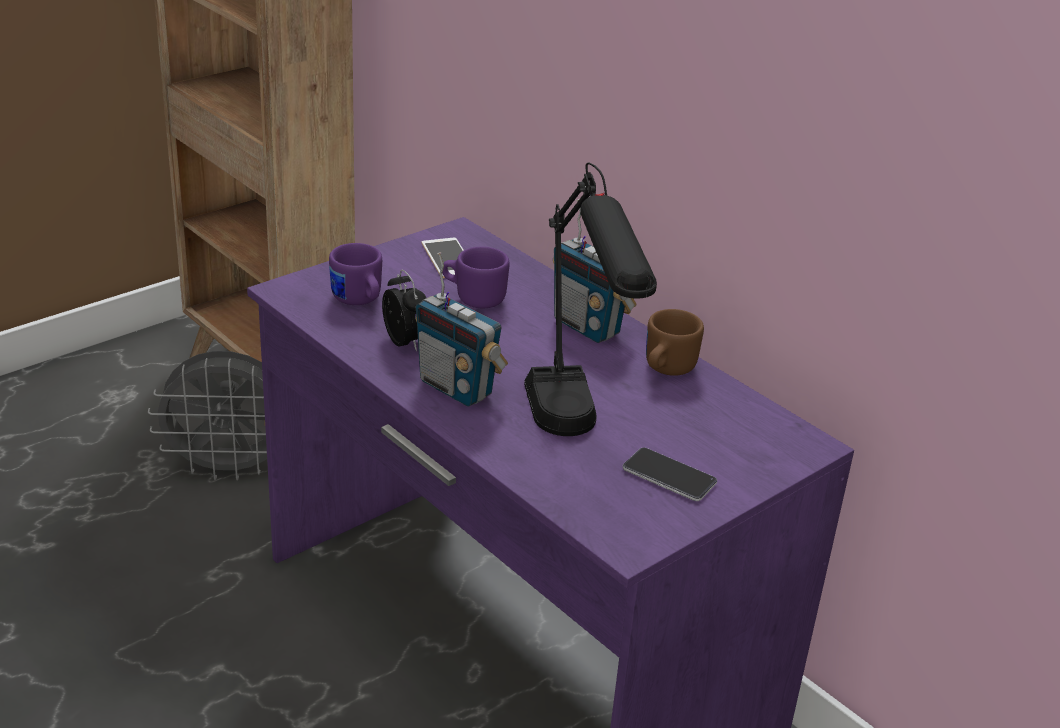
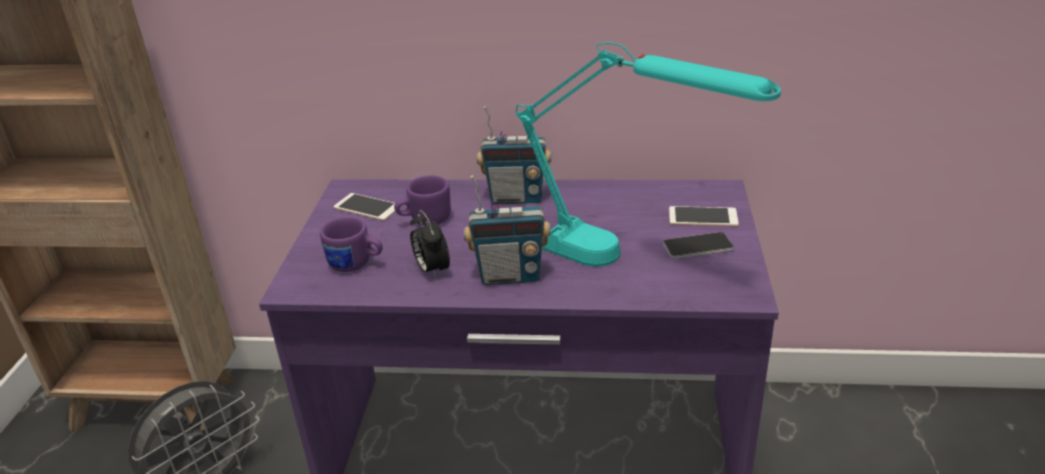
camera: 40 degrees left, 0 degrees up
alarm clock [382,269,426,352] -> alarm clock turned 135 degrees counterclockwise [410,210,450,279]
black table lamp [524,163,657,436] -> turquoise table lamp [516,42,781,267]
brown mug [646,309,704,376] -> none
none -> phone [669,206,739,226]

